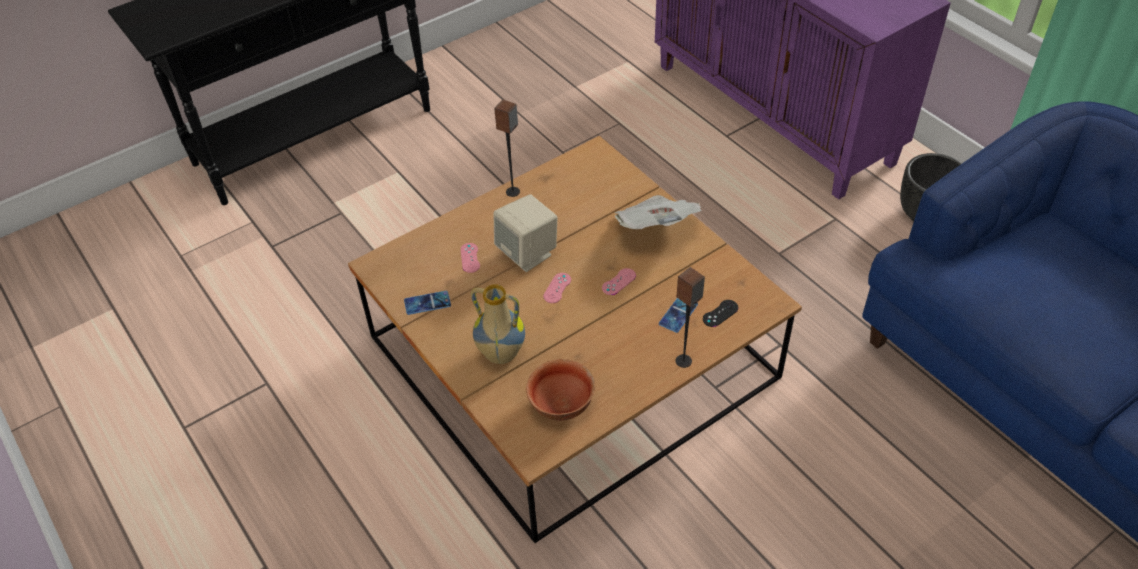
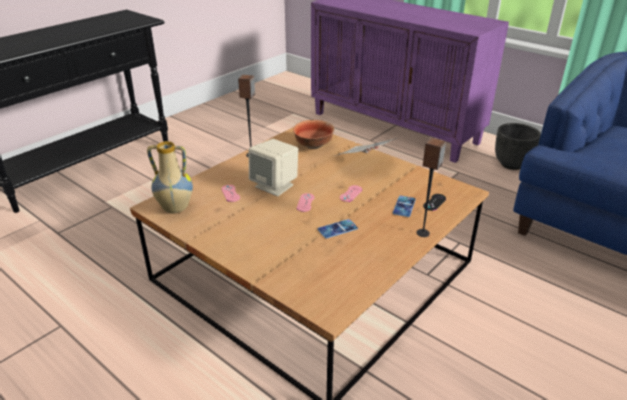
camera: 15 degrees left, 15 degrees down
phone [404,291,451,315] -> phone moved to [318,219,358,238]
vase [471,284,525,364] -> vase moved to [147,141,193,213]
bowl [526,359,595,421] -> bowl moved to [293,120,334,149]

